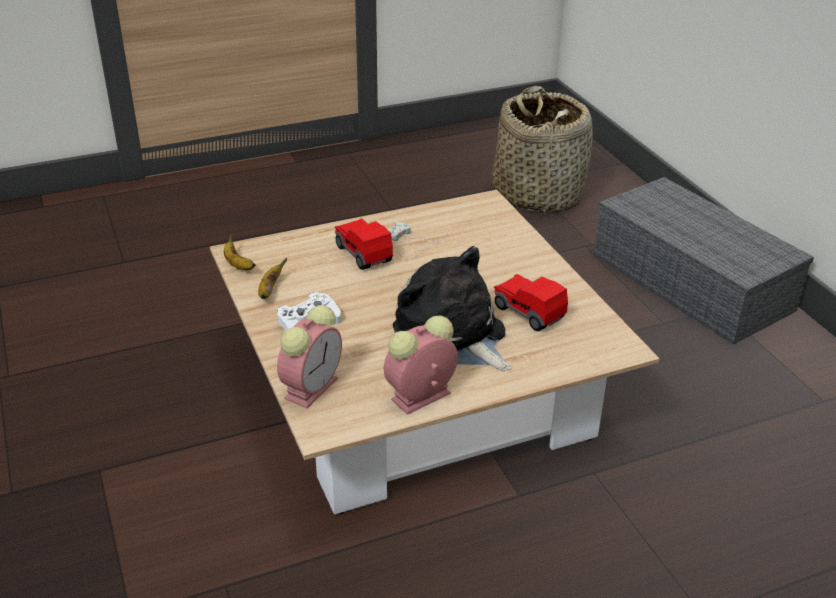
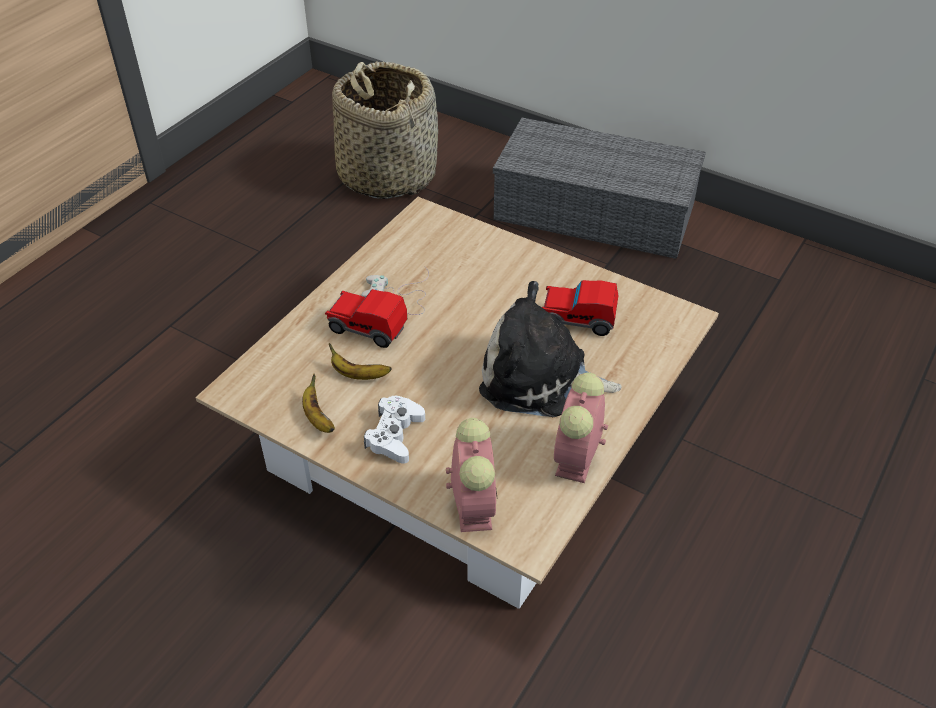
camera: 35 degrees left, 10 degrees up
banana [224,233,256,270] -> banana moved to [329,343,392,380]

